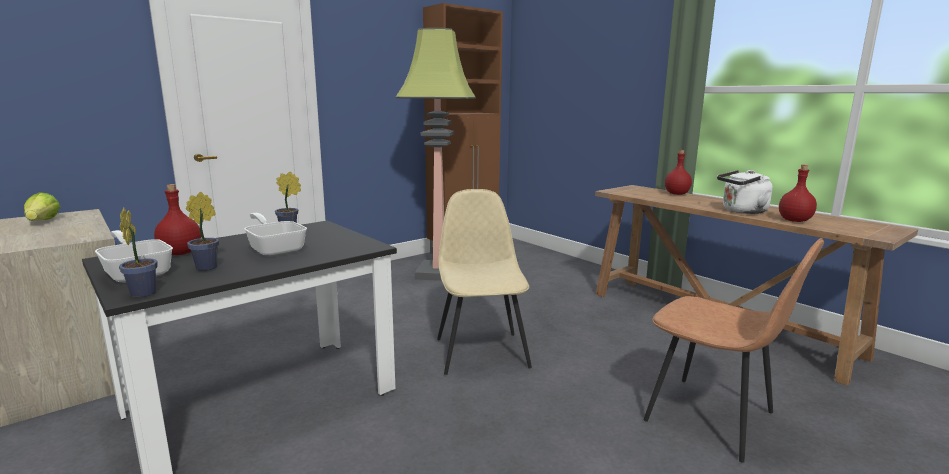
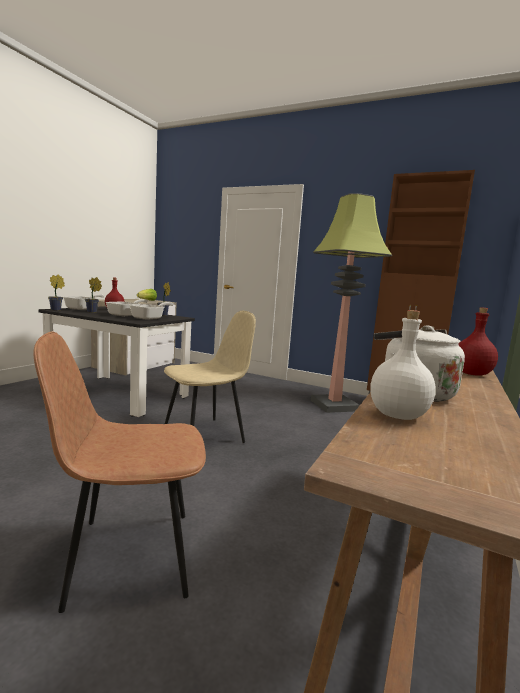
camera: 65 degrees right, 5 degrees down
brown chair [643,238,824,463] -> brown chair turned 60 degrees clockwise [33,331,206,613]
red bottle [779,165,817,222] -> white bottle [370,310,436,420]
none -> frying pan [130,302,174,320]

